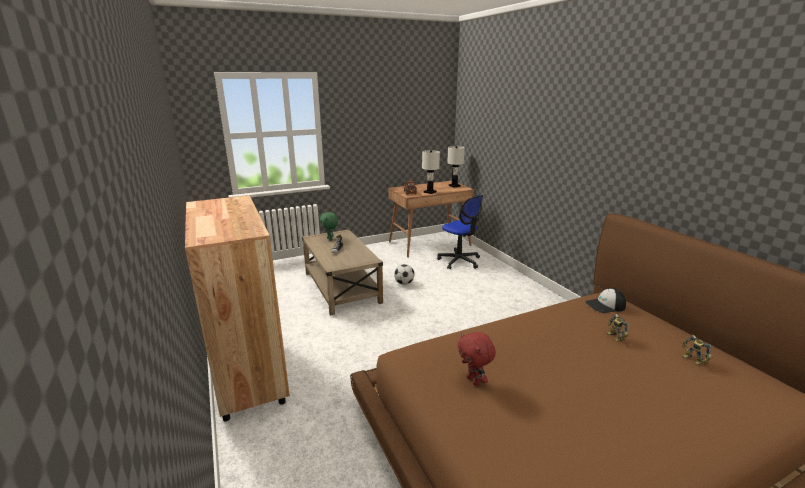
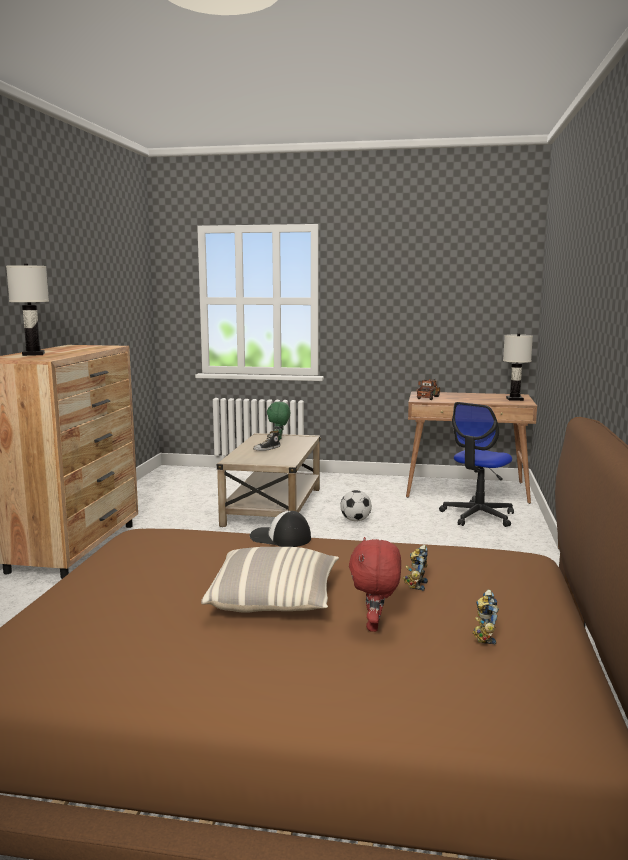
camera: 35 degrees right, 10 degrees down
white table lamp [422,150,440,194] -> white table lamp moved to [6,264,49,356]
office chair [437,195,483,269] -> office chair turned 45 degrees clockwise [439,402,514,527]
red plush toy [458,332,496,386] -> red plush toy moved to [349,537,401,632]
cap [585,288,626,313] -> cap moved to [250,511,311,547]
none -> pillow [201,547,339,613]

